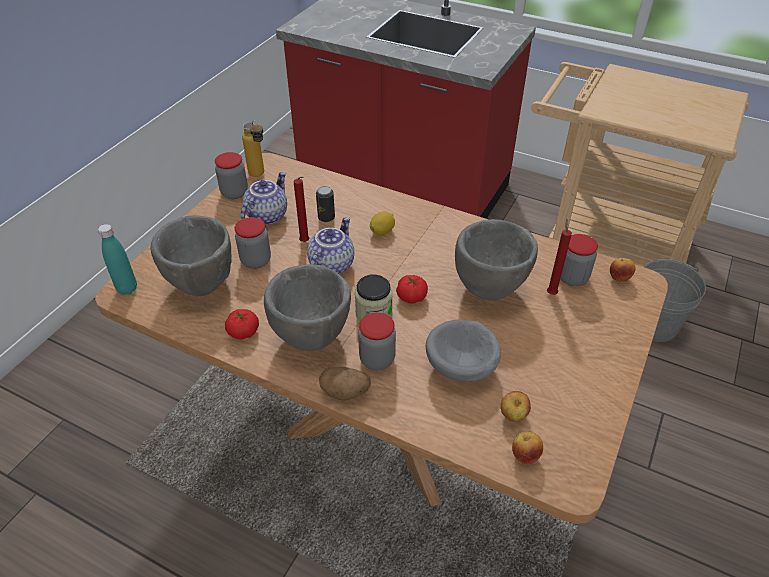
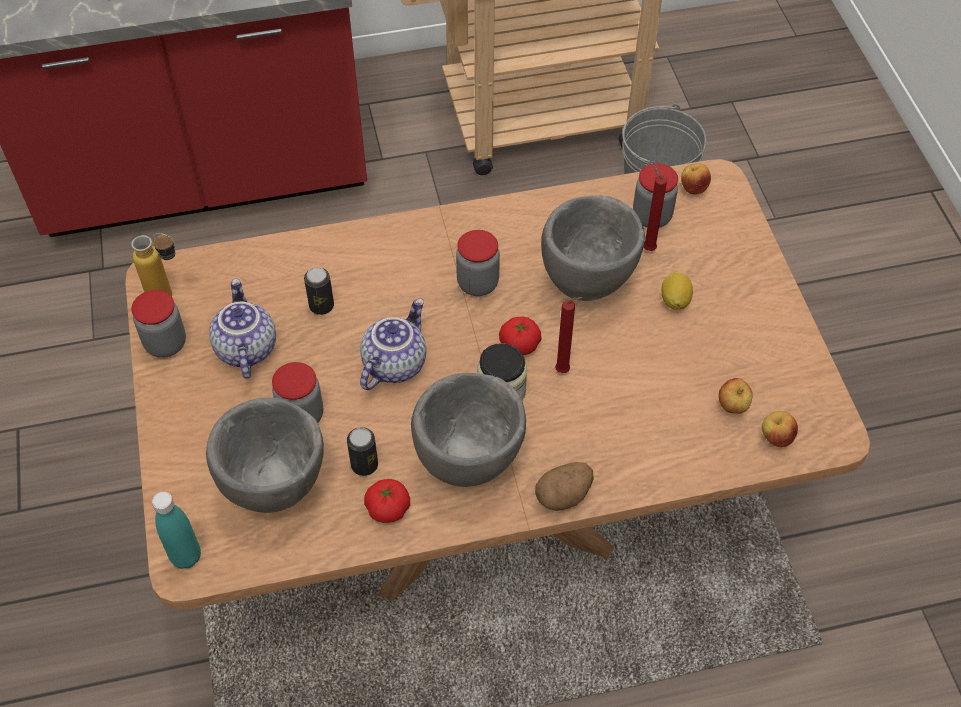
camera: 40 degrees left, 10 degrees up
red candle [294,177,309,242] -> red candle moved to [555,297,583,373]
teapot [307,217,354,274] -> teapot turned 45 degrees clockwise [360,298,426,390]
jar [358,313,396,370] -> jar moved to [456,230,500,296]
lemon [370,211,395,235] -> lemon moved to [662,271,693,310]
grey bowl [426,319,501,381] -> none
none -> can [347,427,378,476]

